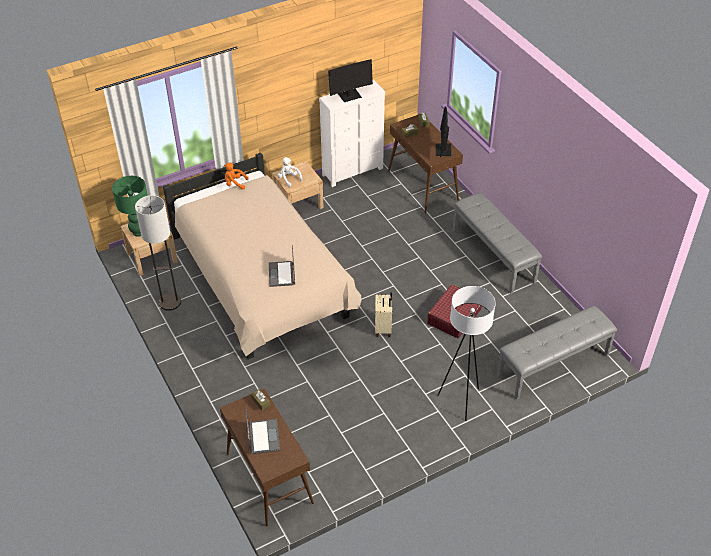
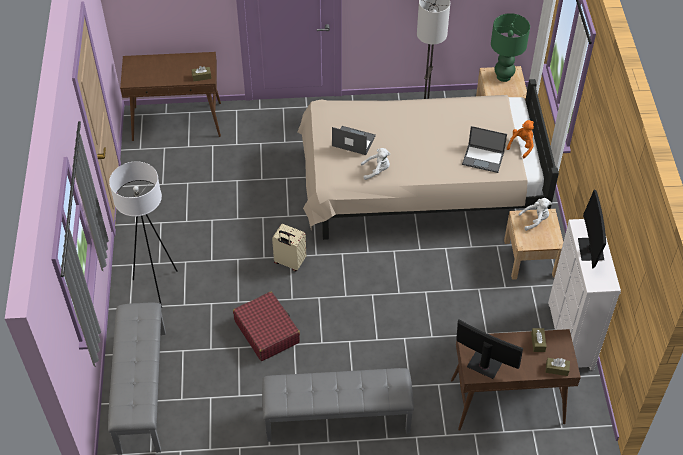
camera: 115 degrees right, 5 degrees up
laptop [245,407,280,455] -> laptop moved to [462,126,507,173]
none -> white plush toy [361,148,390,180]

